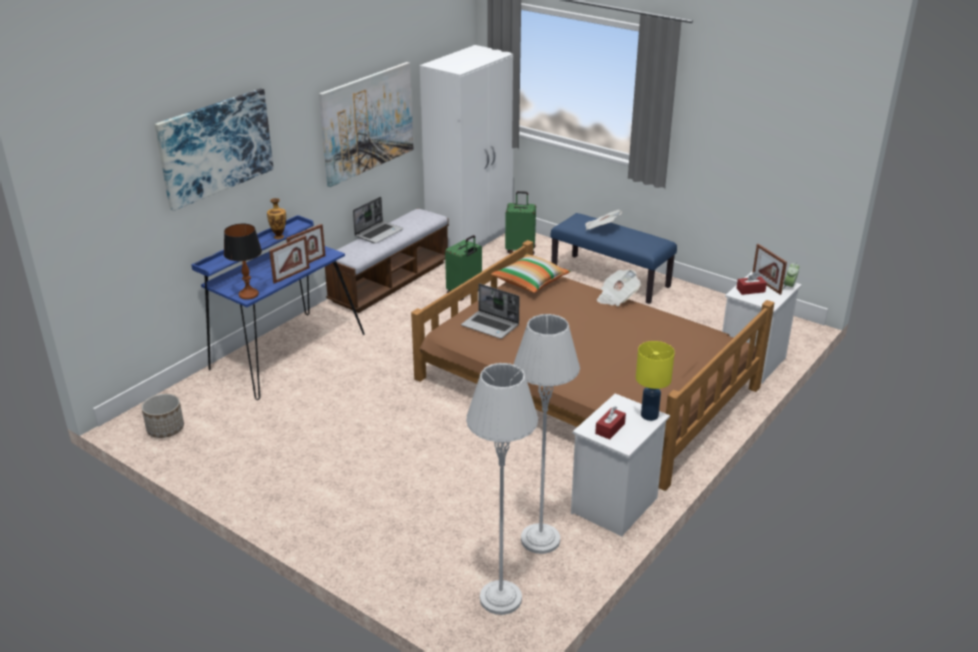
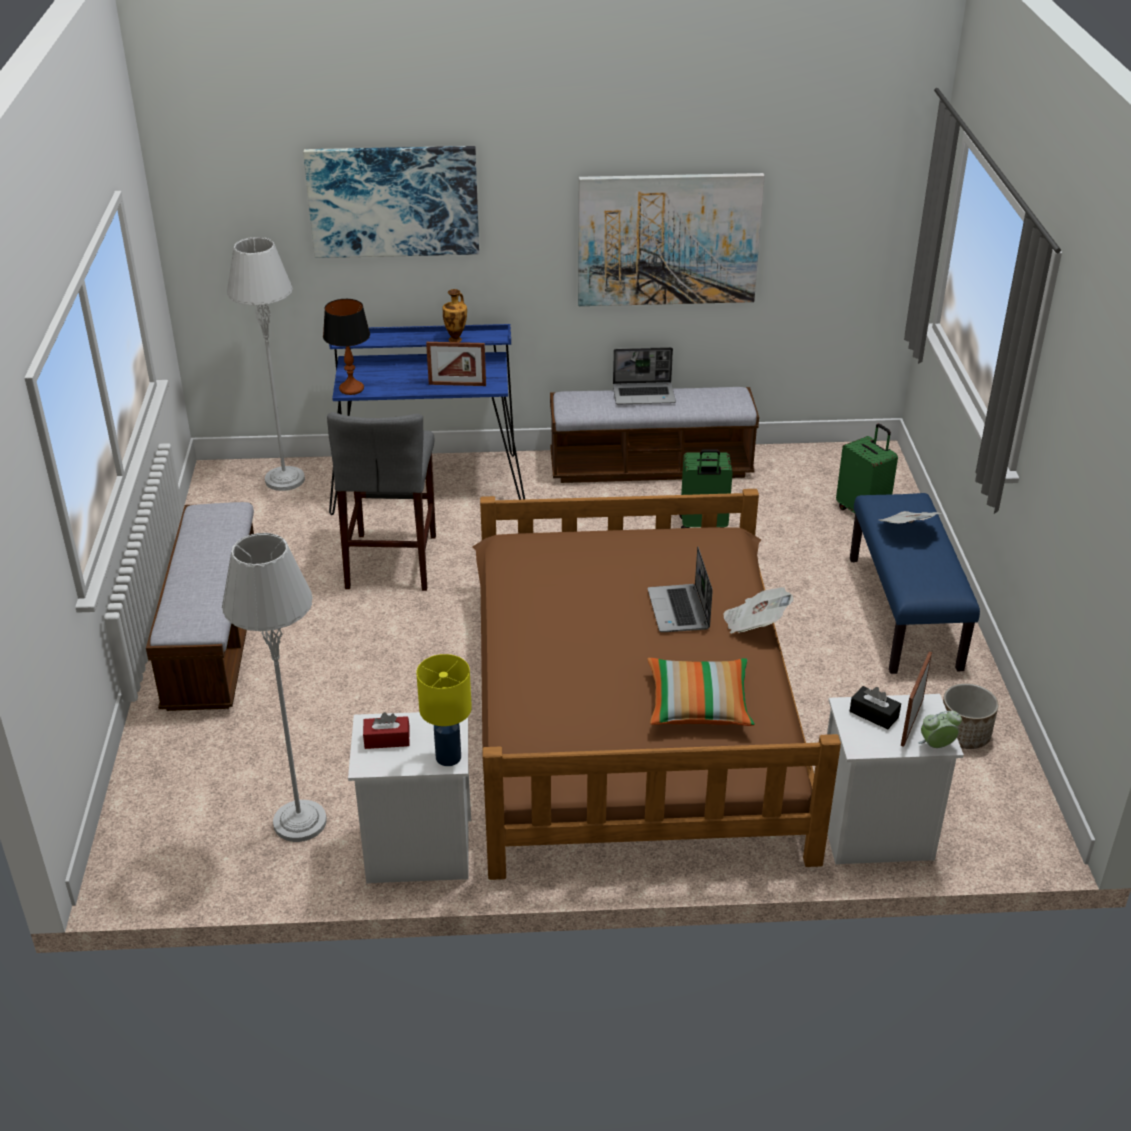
camera: 50 degrees right, 5 degrees up
planter [141,394,184,438] -> planter moved to [943,683,999,749]
picture frame [269,235,310,284] -> none
white wardrobe [420,45,513,248] -> none
laptop [461,283,520,339] -> laptop moved to [648,547,713,632]
grey floor lamp [466,363,538,615] -> grey floor lamp moved to [227,237,305,491]
pillow [491,254,571,293] -> pillow moved to [647,658,755,726]
red tissue box [736,272,767,295] -> black tissue box [850,686,901,729]
none -> bench [146,502,254,711]
none -> grey stool [327,412,436,591]

